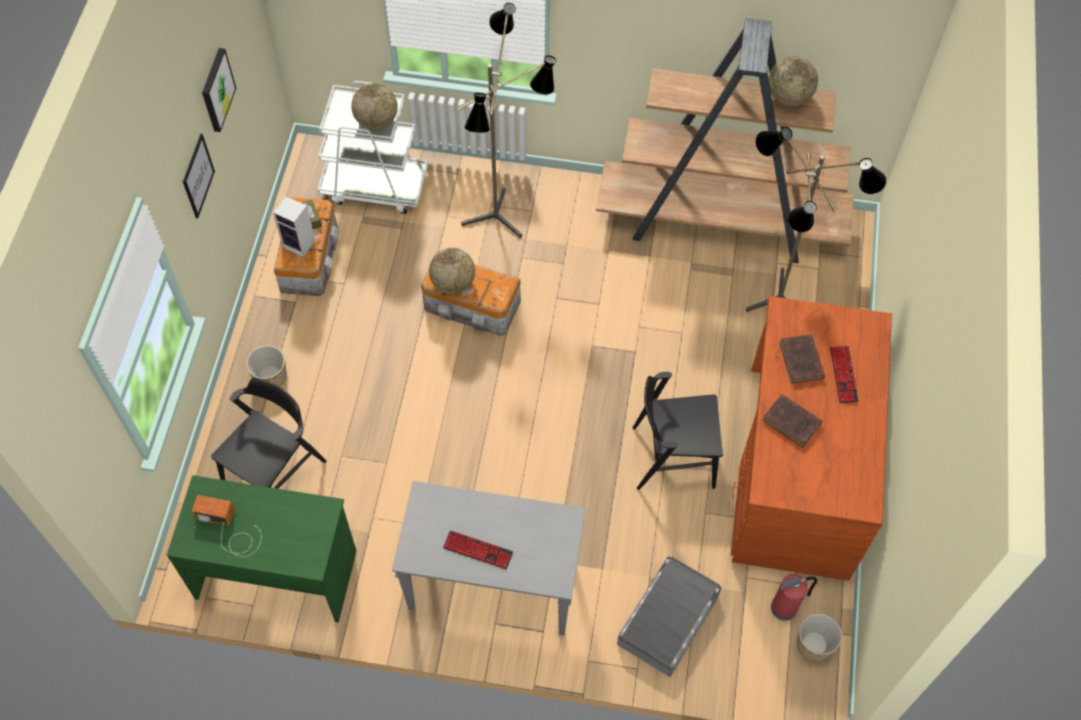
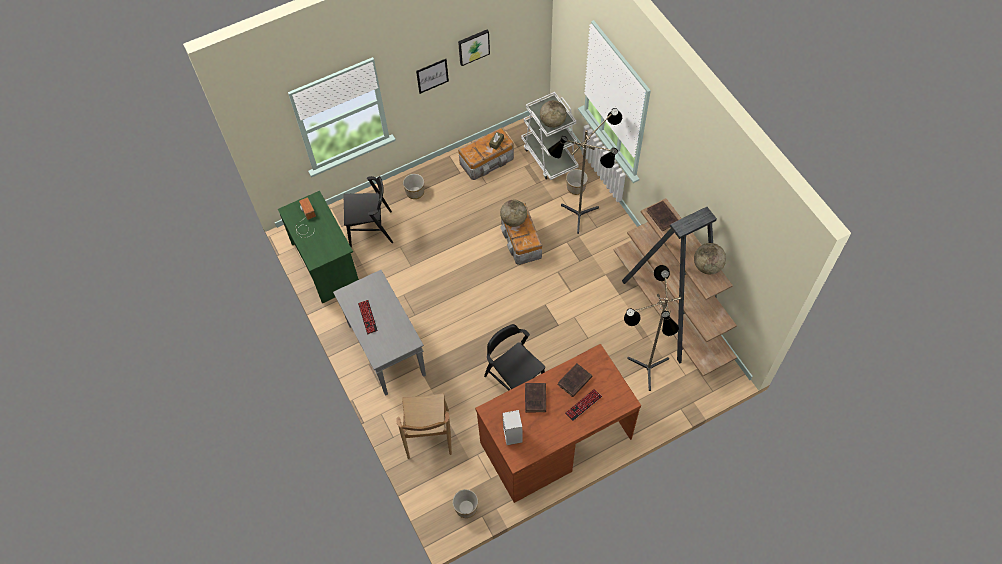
camera: 55 degrees right, 0 degrees up
speaker [273,196,315,257] -> speaker moved to [502,410,523,445]
grey storage box [617,557,721,677] -> brown chair [396,393,452,459]
fire extinguisher [771,574,817,621] -> none
none -> planter [566,169,588,195]
none -> brown book [647,201,678,231]

